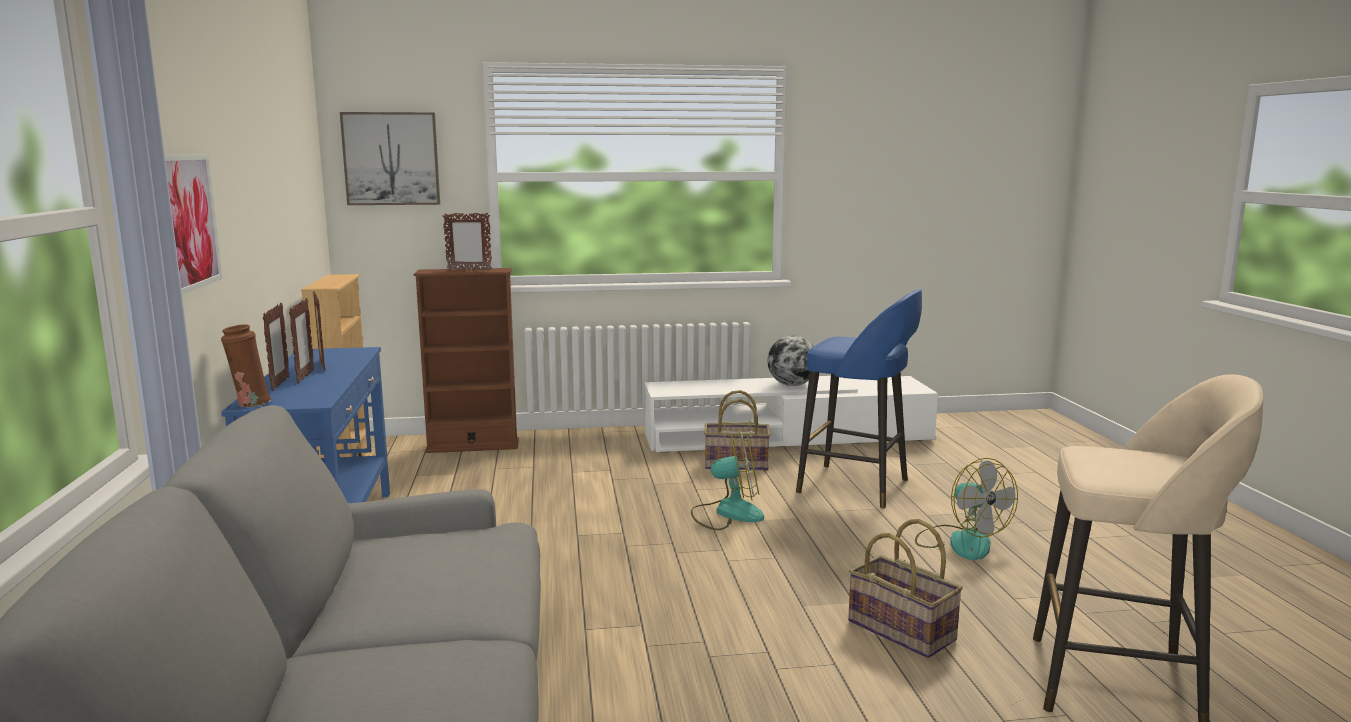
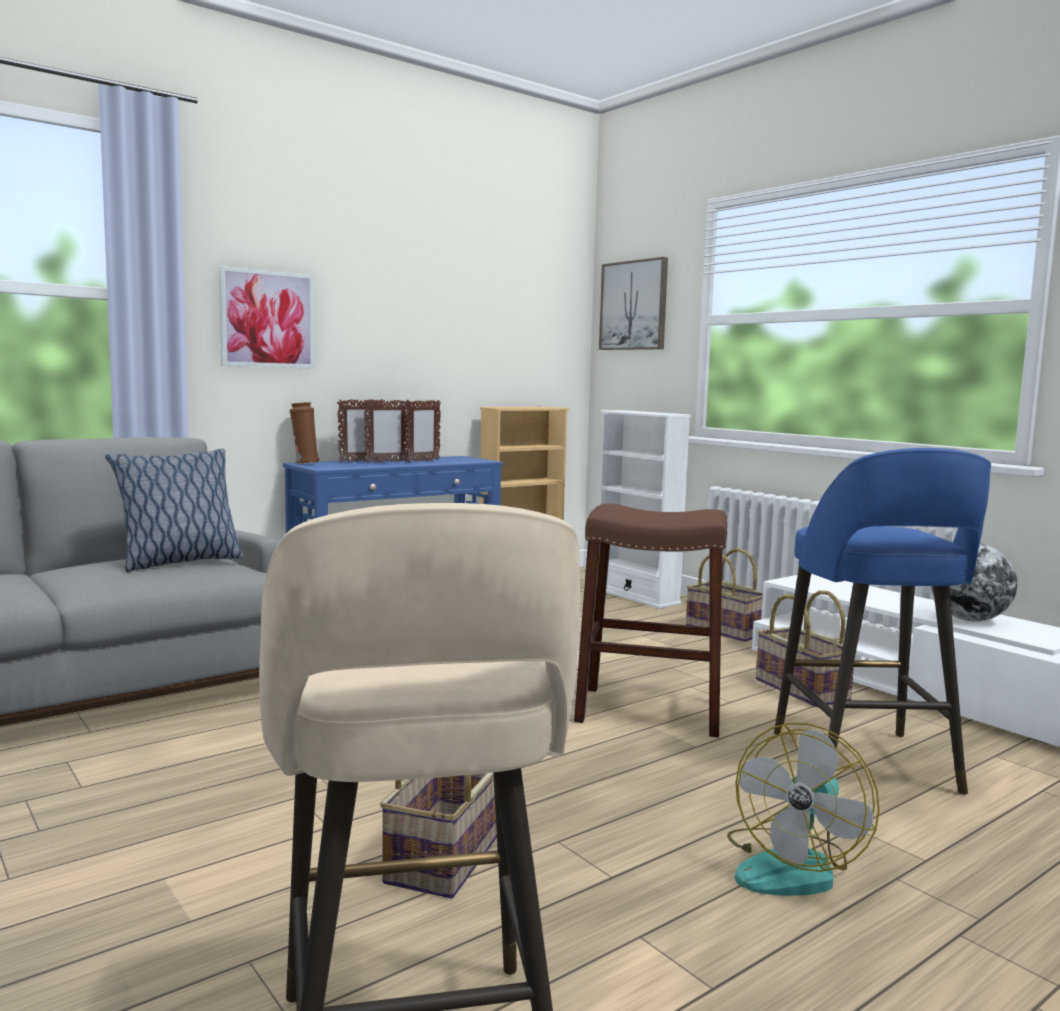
camera: 60 degrees right, 5 degrees down
brown bookcase [414,268,519,453] -> white bookcase [599,410,691,609]
picture frame [443,212,492,271] -> none
fan [691,429,764,530] -> brown stool [574,503,727,737]
none -> pillow [105,448,243,572]
none -> basket [686,548,763,642]

